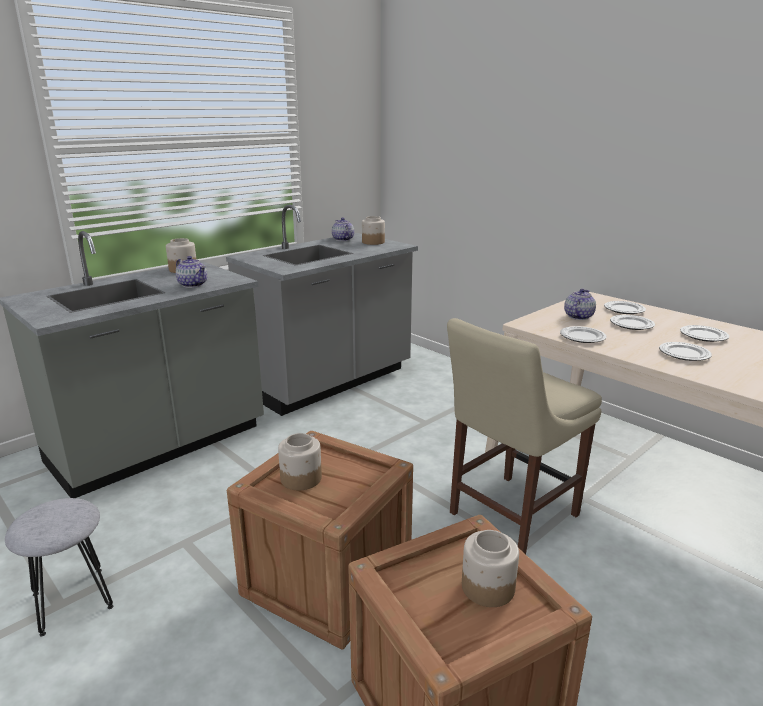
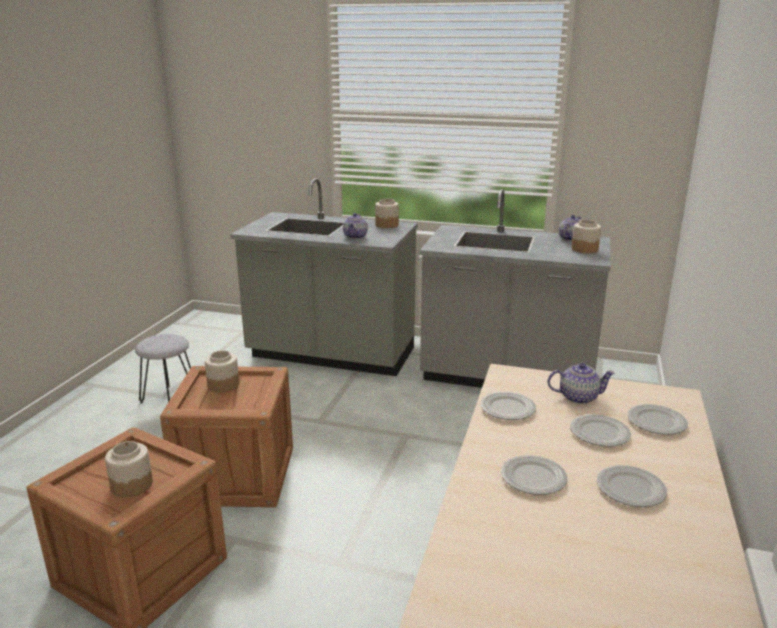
camera: 60 degrees right, 0 degrees up
beige chair [447,318,602,554] -> none

